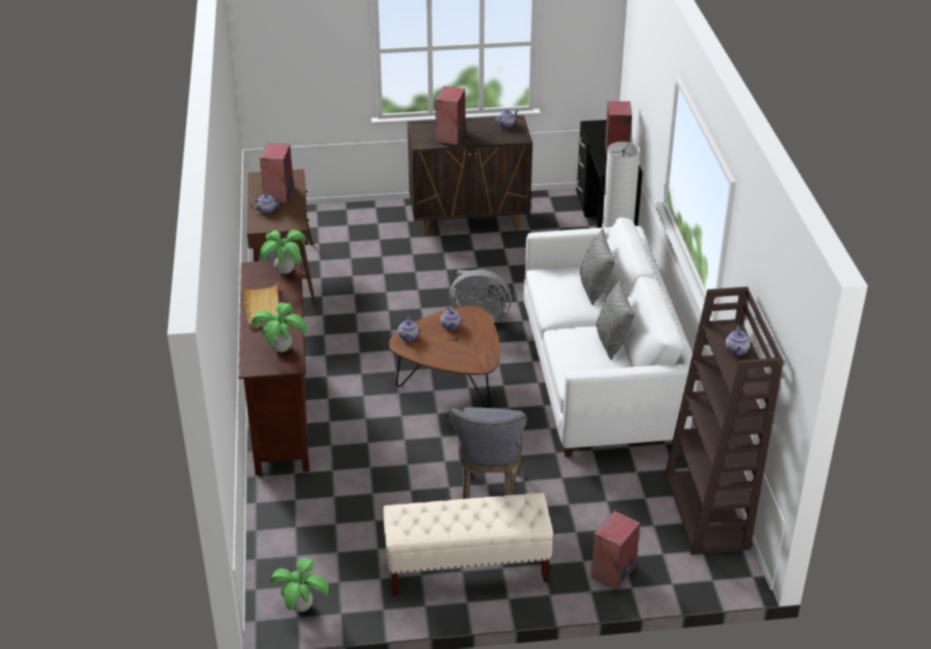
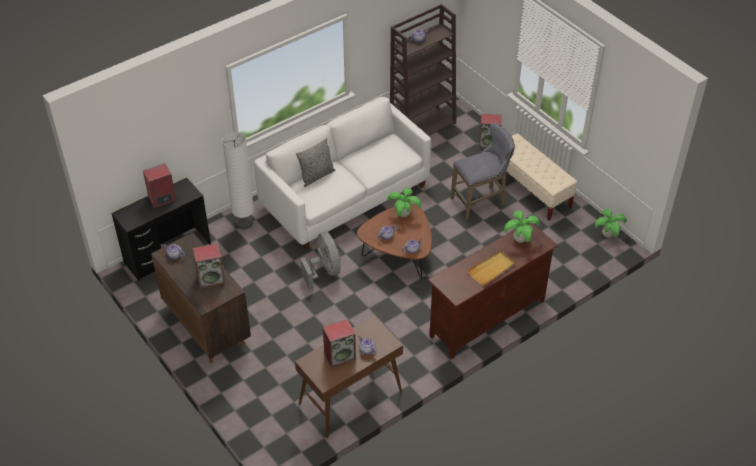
camera: 120 degrees left, 10 degrees up
potted plant [260,230,306,274] -> potted plant moved to [388,188,421,217]
grey pillow [596,278,635,360] -> none

